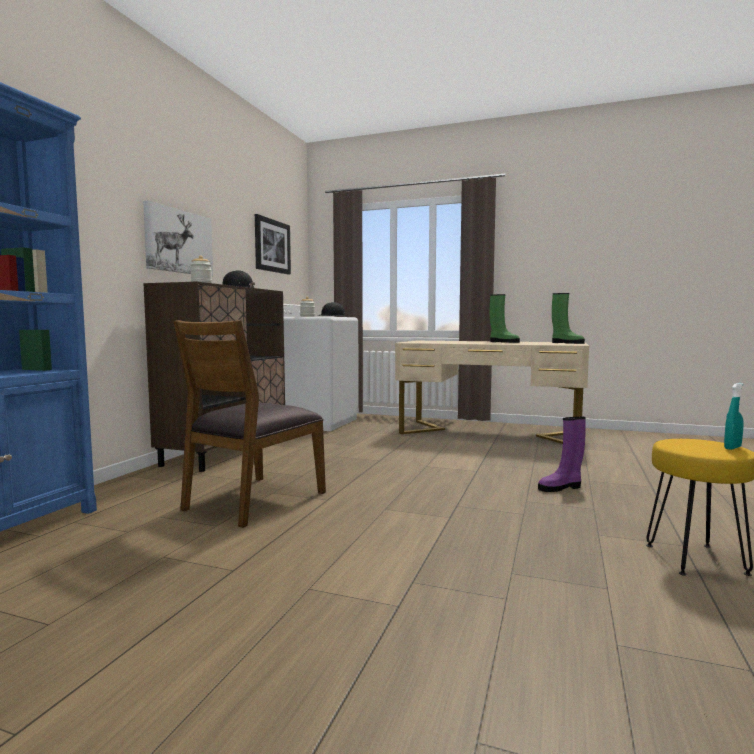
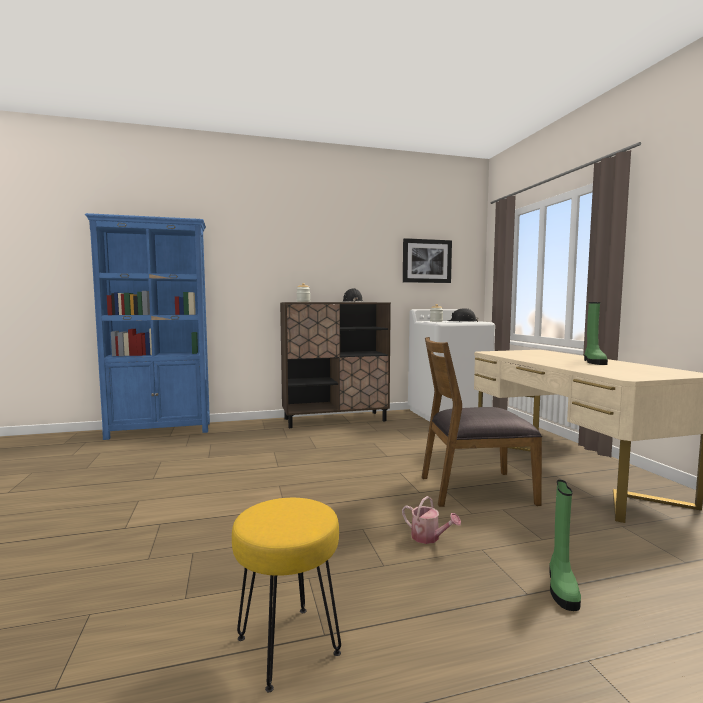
camera: 55 degrees right, 0 degrees up
picture [143,200,213,276] -> none
brown chair [174,320,326,528] -> brown chair moved to [422,337,542,507]
purple boot [538,416,586,492] -> watering can [402,496,461,544]
green boot [552,293,585,344] -> green boot moved to [549,480,581,611]
turquoise spray bottle [724,383,744,450] -> none

